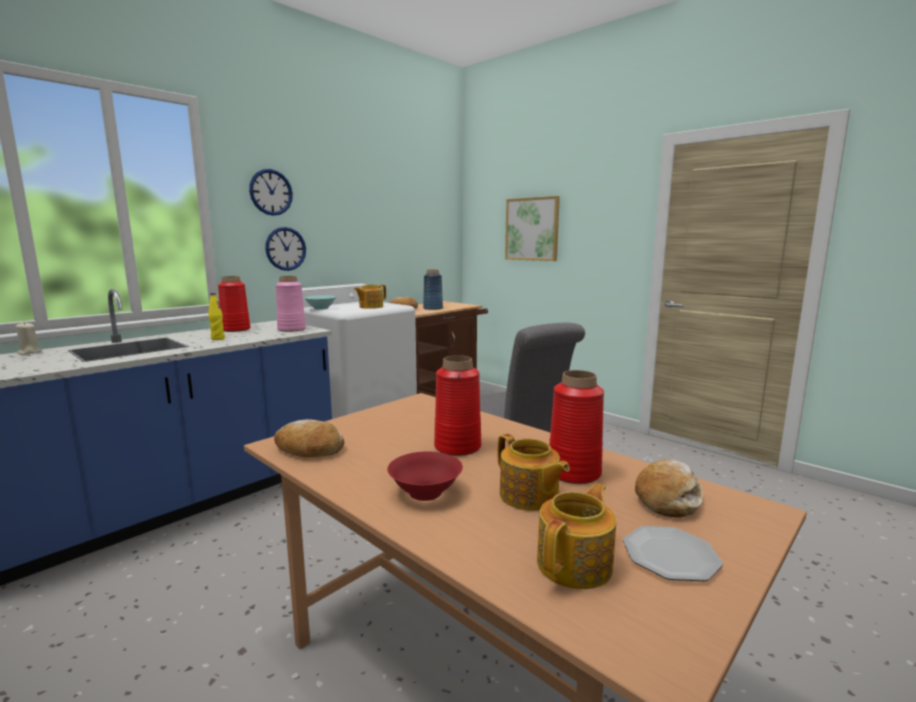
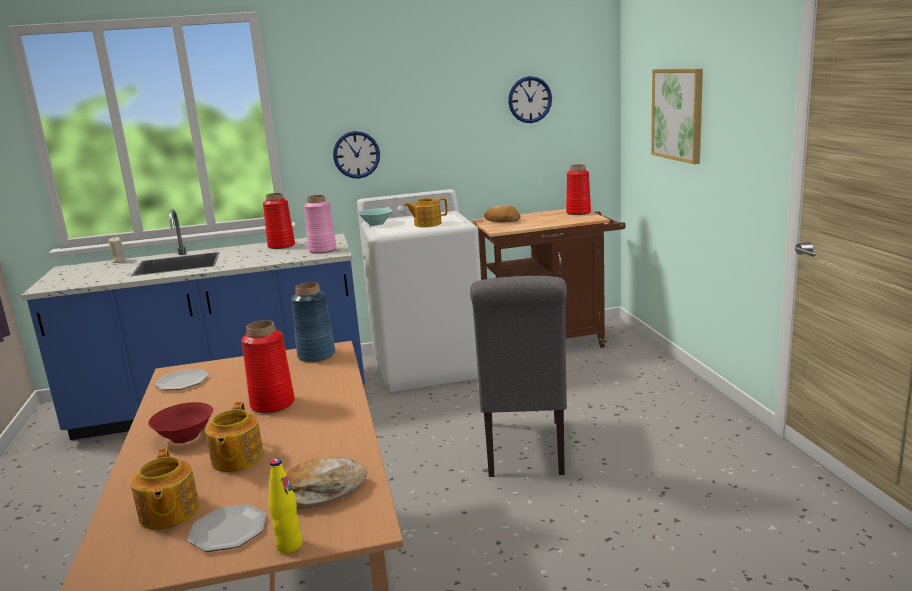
camera: 35 degrees right, 5 degrees up
yellow bottle [208,293,225,340] -> yellow bottle moved to [268,458,303,553]
wall clock [249,169,293,216] -> wall clock moved to [508,76,552,123]
bread [274,419,345,457] -> plate [155,369,209,390]
blue vase [423,270,443,310] -> blue vase moved to [291,282,335,362]
teapot [537,483,616,589] -> teapot turned 90 degrees clockwise [131,448,200,530]
red vase [549,370,604,484] -> red vase moved to [566,164,591,215]

